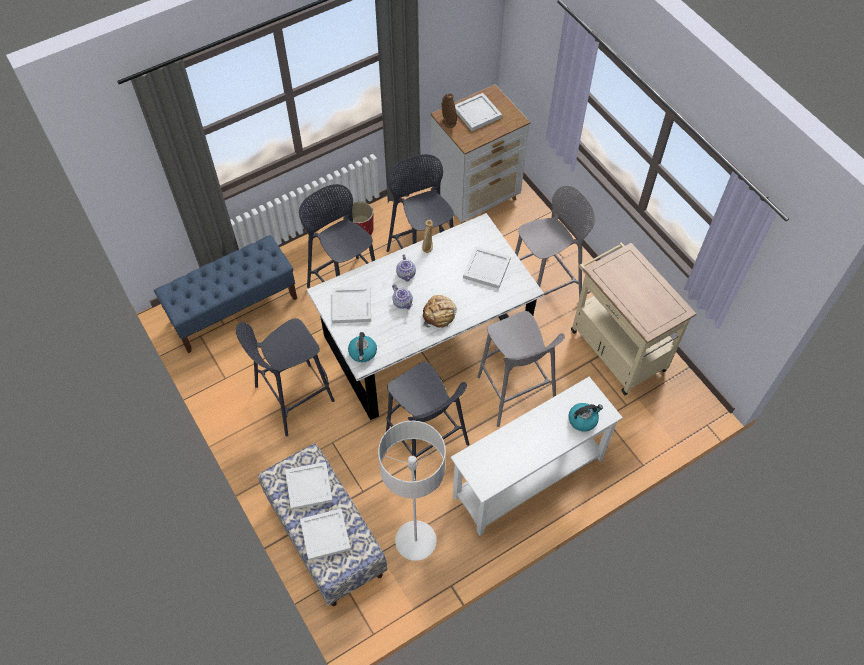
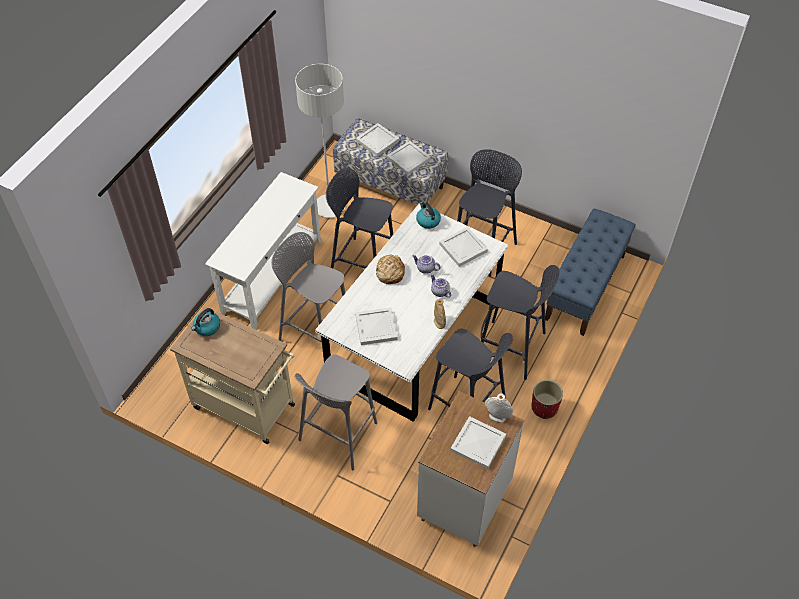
camera: 150 degrees right, 5 degrees down
brown vase [441,93,457,128] -> white vase [485,394,513,423]
kettle [568,403,603,432] -> kettle moved to [191,308,220,336]

